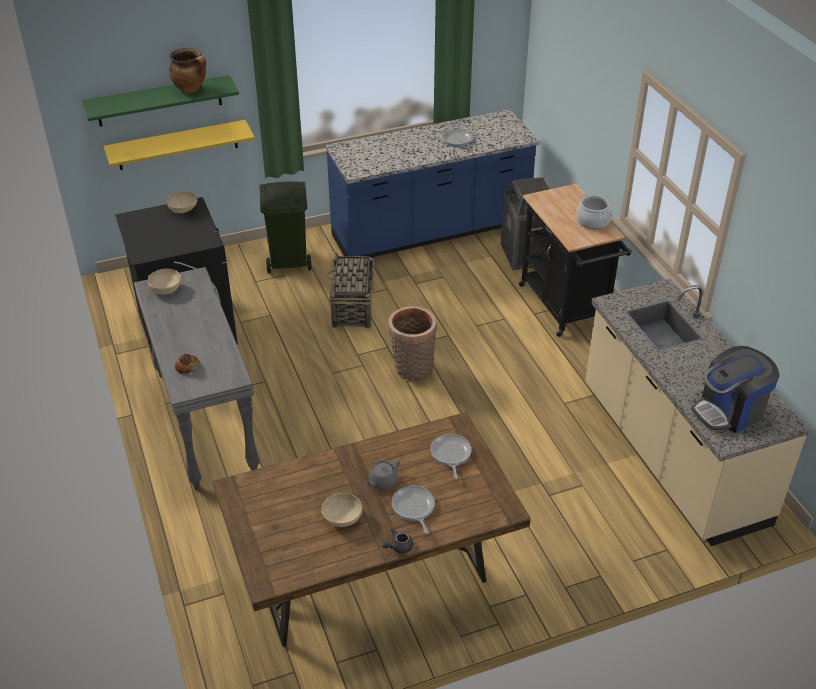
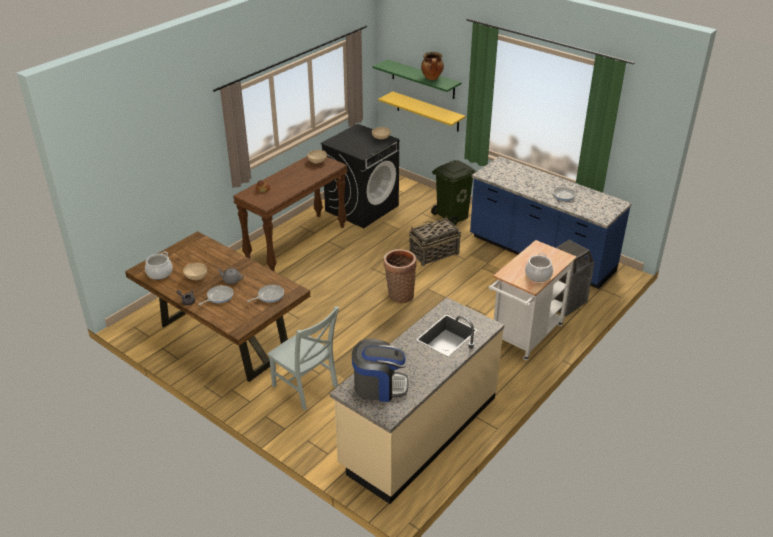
camera: 60 degrees right, 5 degrees down
grey console table [134,267,260,490] -> brown console table [233,156,348,271]
black cart [519,184,632,337] -> white cart [489,240,577,360]
coffee machine [692,346,780,433] -> coffee machine turned 150 degrees clockwise [352,339,409,402]
none -> cooking pot [145,252,173,280]
none -> grey chair [267,306,339,410]

